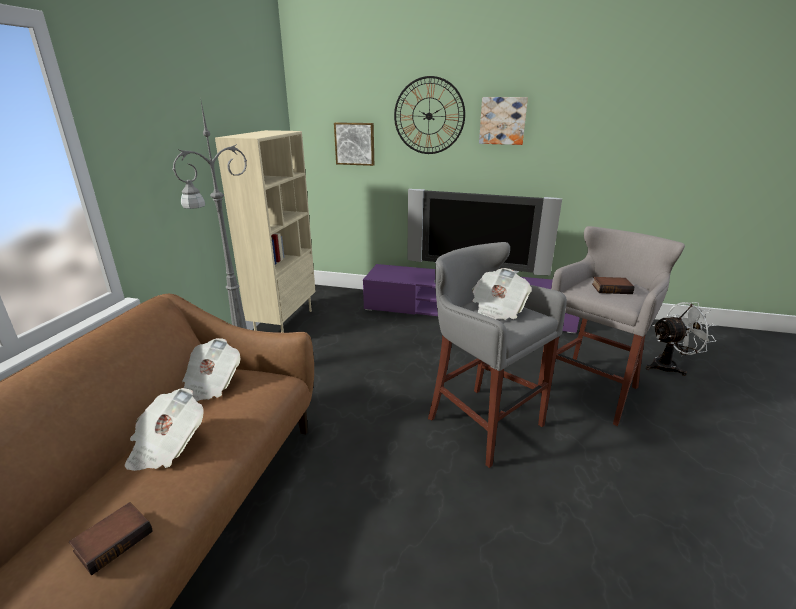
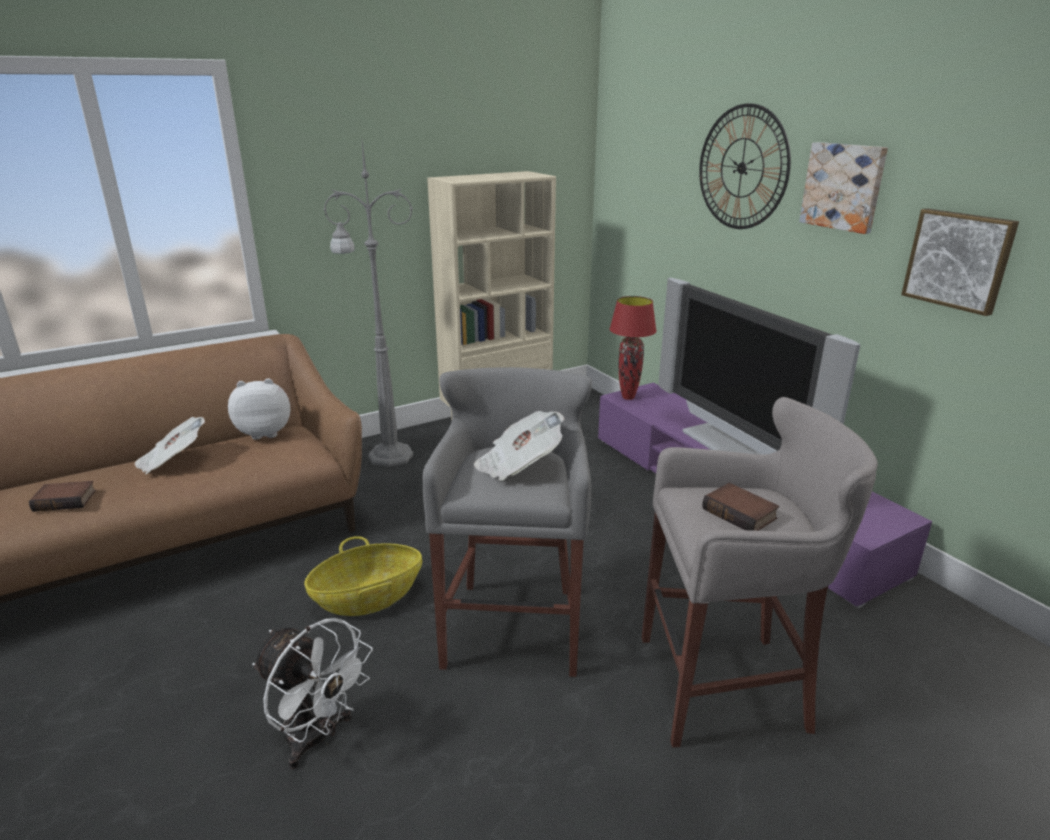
camera: 45 degrees right, 0 degrees up
newspaper [182,338,241,401] -> plush toy [228,379,291,440]
picture [334,122,374,166] -> picture moved to [901,209,1019,316]
white fan [646,302,718,376] -> white fan moved to [252,618,373,769]
none -> basket [304,536,422,616]
none -> red table lamp [609,296,657,400]

